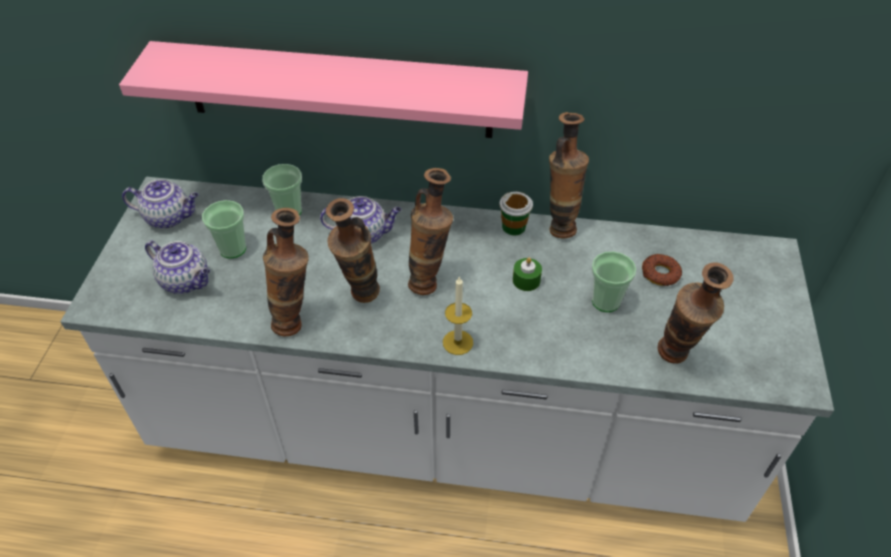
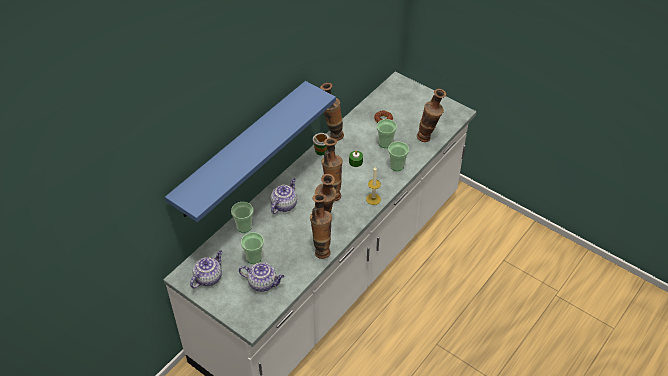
camera: 60 degrees left, 0 degrees up
pink shelf [119,41,528,138] -> blue shelf [165,81,336,222]
teapot [145,240,210,294] -> teapot turned 45 degrees clockwise [239,262,284,292]
none -> cup [388,141,409,171]

